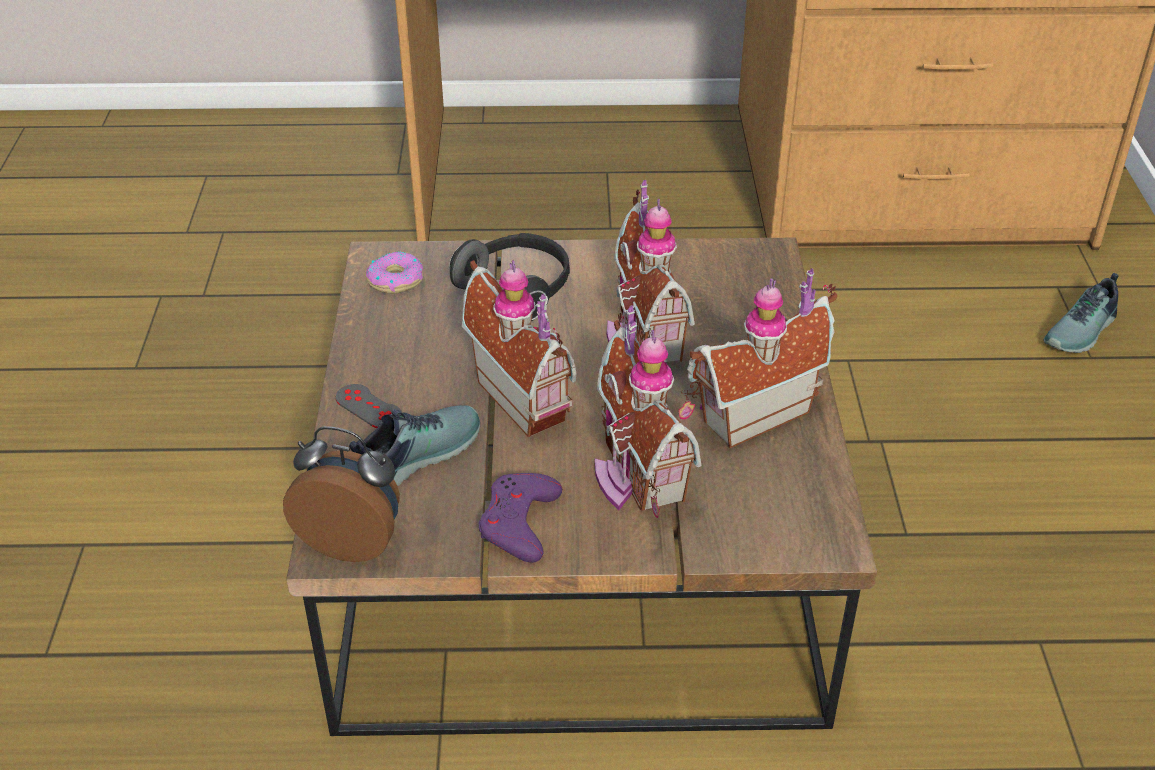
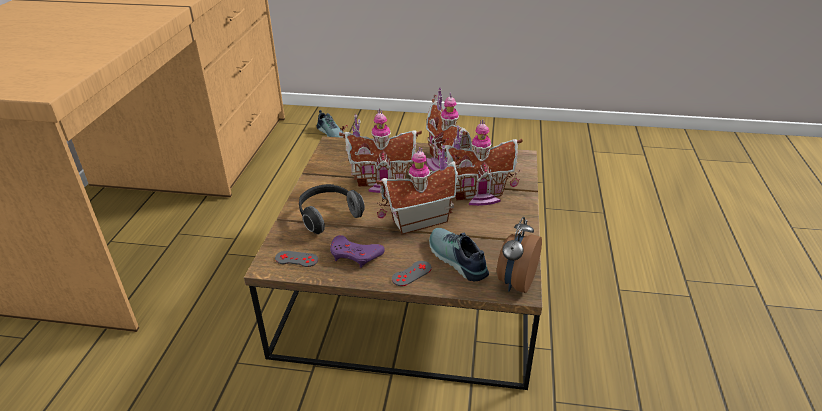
camera: 80 degrees left, 5 degrees down
donut [366,252,423,294] -> grey game controller [275,251,318,267]
purple game controller [479,473,562,563] -> purple game controller moved to [330,235,385,268]

